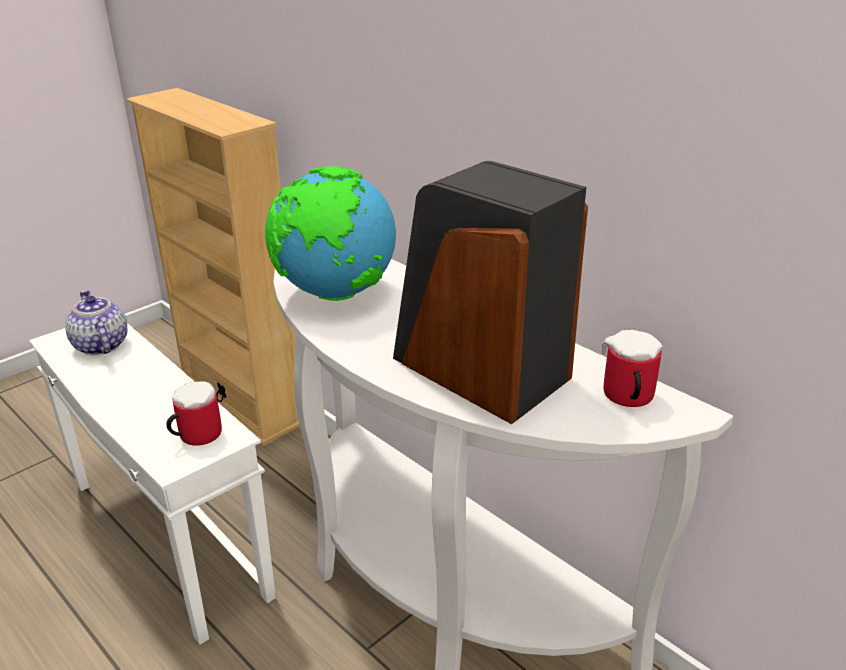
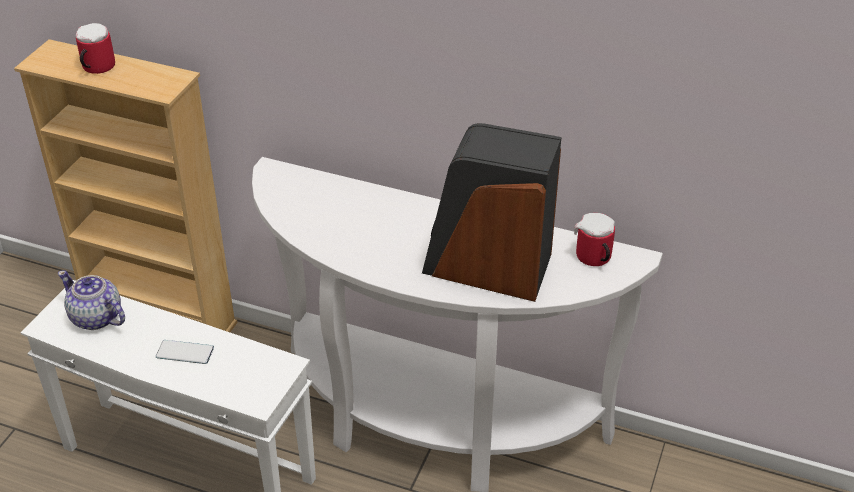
camera: 25 degrees left, 10 degrees up
mug [166,381,222,446] -> mug moved to [76,23,115,74]
globe [265,166,396,301] -> none
none -> phone [156,340,214,364]

